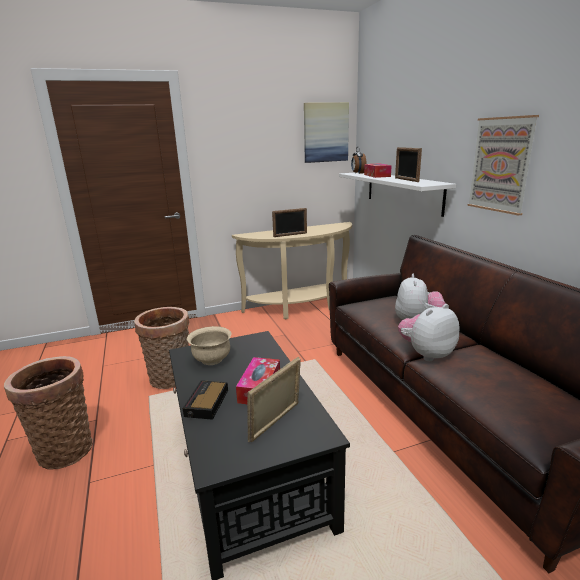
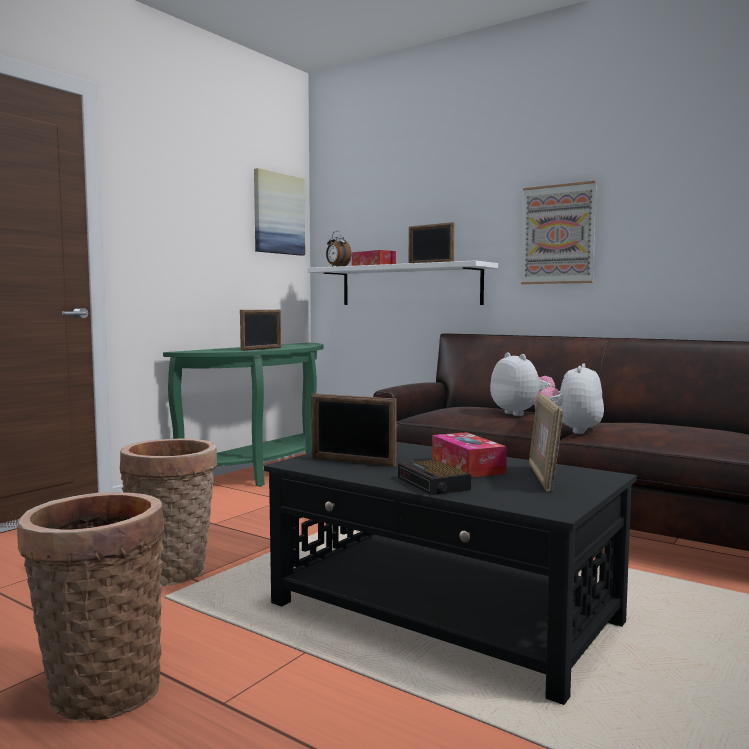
camera: 35 degrees left, 15 degrees down
beige bowl [187,326,232,365] -> picture frame [311,394,397,466]
beige console table [232,222,352,319] -> green console table [163,343,324,487]

